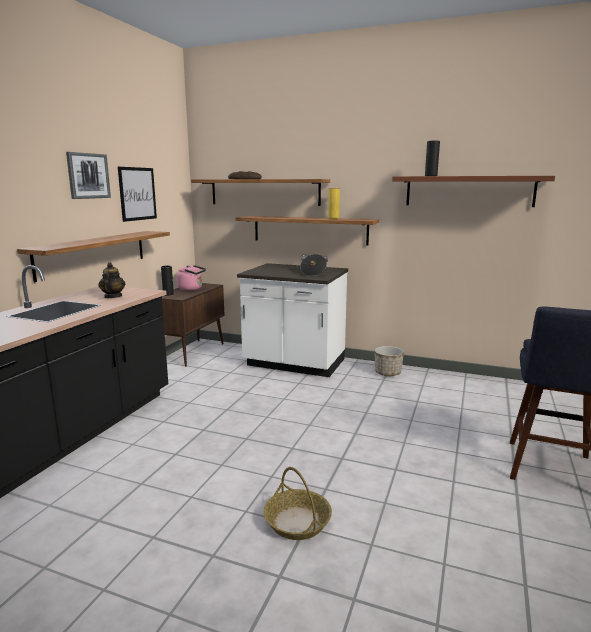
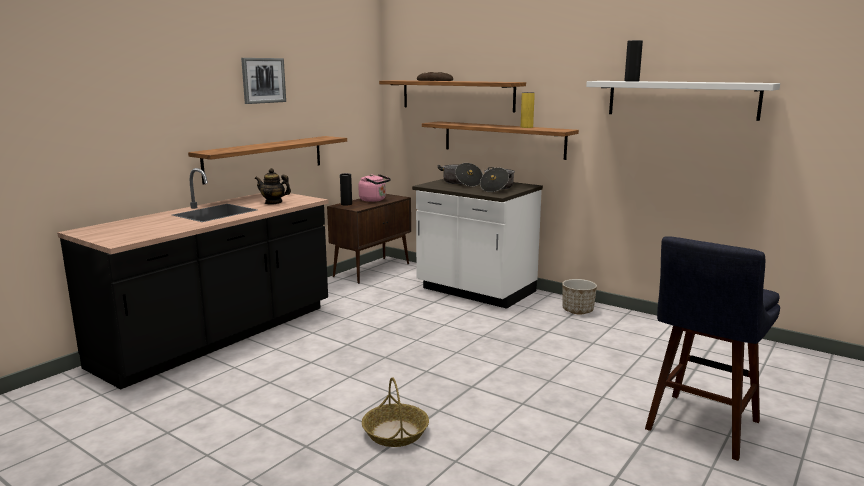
camera: 15 degrees right, 0 degrees up
teapot [98,262,125,298] -> teapot turned 90 degrees counterclockwise [255,168,291,205]
picture [118,167,157,222] -> none
brown shelf [392,176,555,207] -> white shelf [586,81,780,121]
none -> cooking pot [438,163,483,187]

